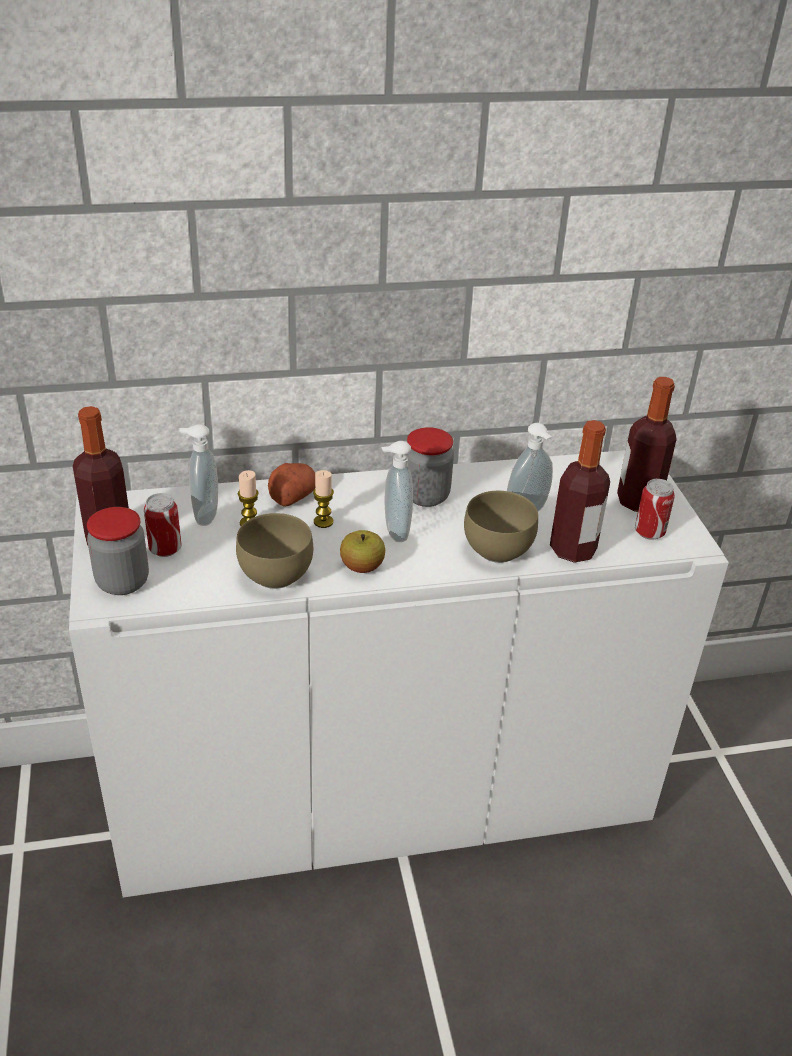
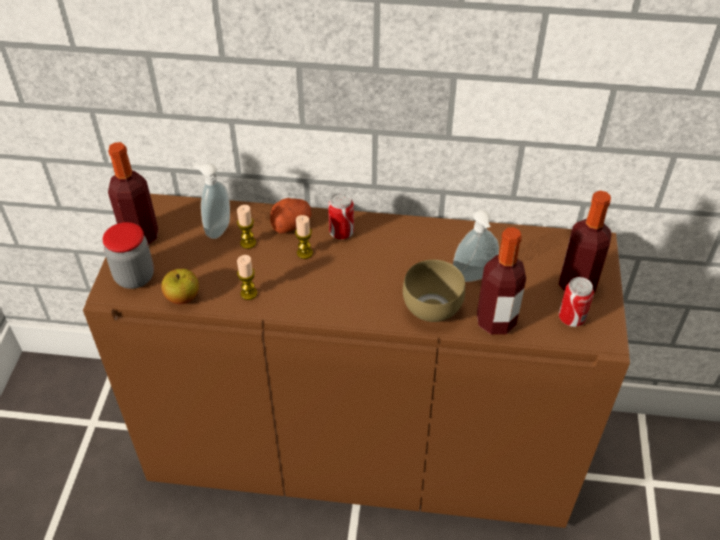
camera: 20 degrees right, 10 degrees up
white cabinet [69,450,729,898] -> brown cabinet [83,194,630,528]
can [144,493,182,557] -> can moved to [328,192,354,239]
brown bowl [236,513,313,589] -> candle [237,255,257,300]
apple [340,530,385,573] -> apple moved to [161,269,199,304]
soap dispenser [381,441,413,542] -> none
jar [406,427,454,507] -> none

